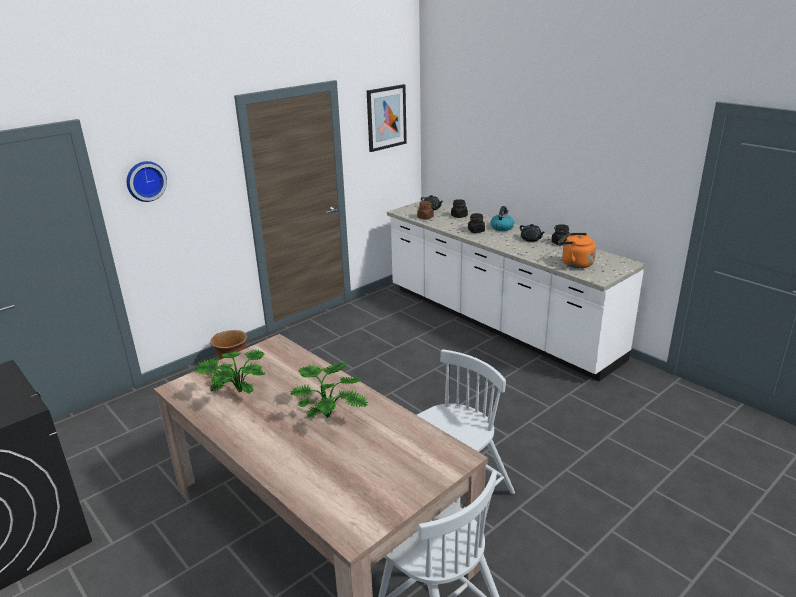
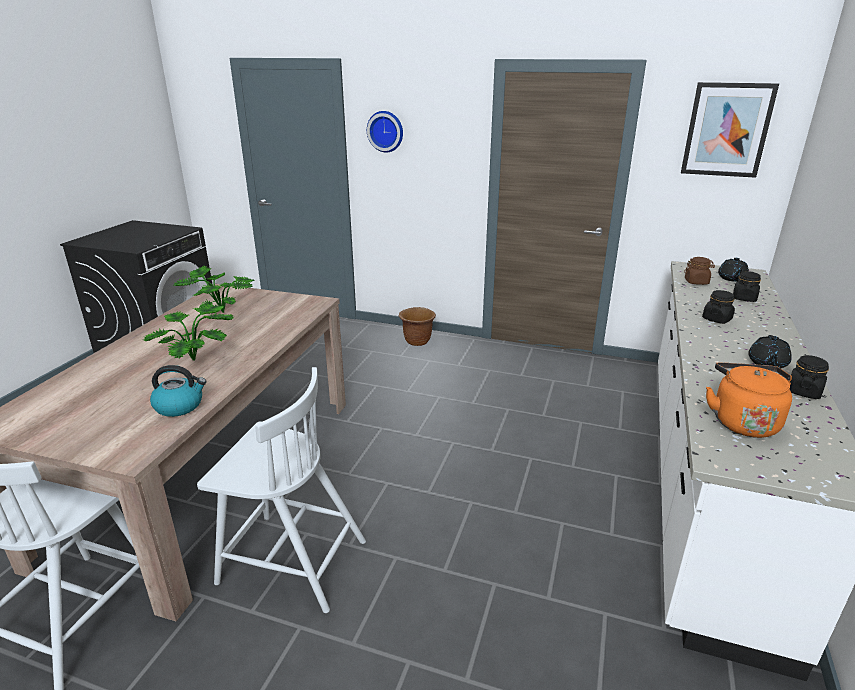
camera: 60 degrees right, 0 degrees up
kettle [491,206,514,231] -> kettle moved to [150,365,206,417]

